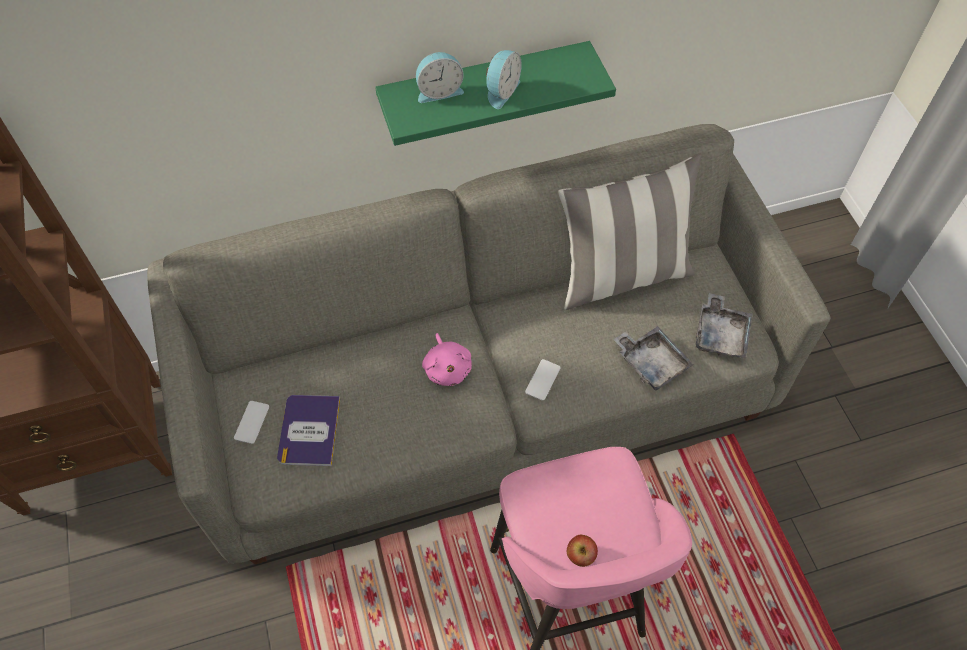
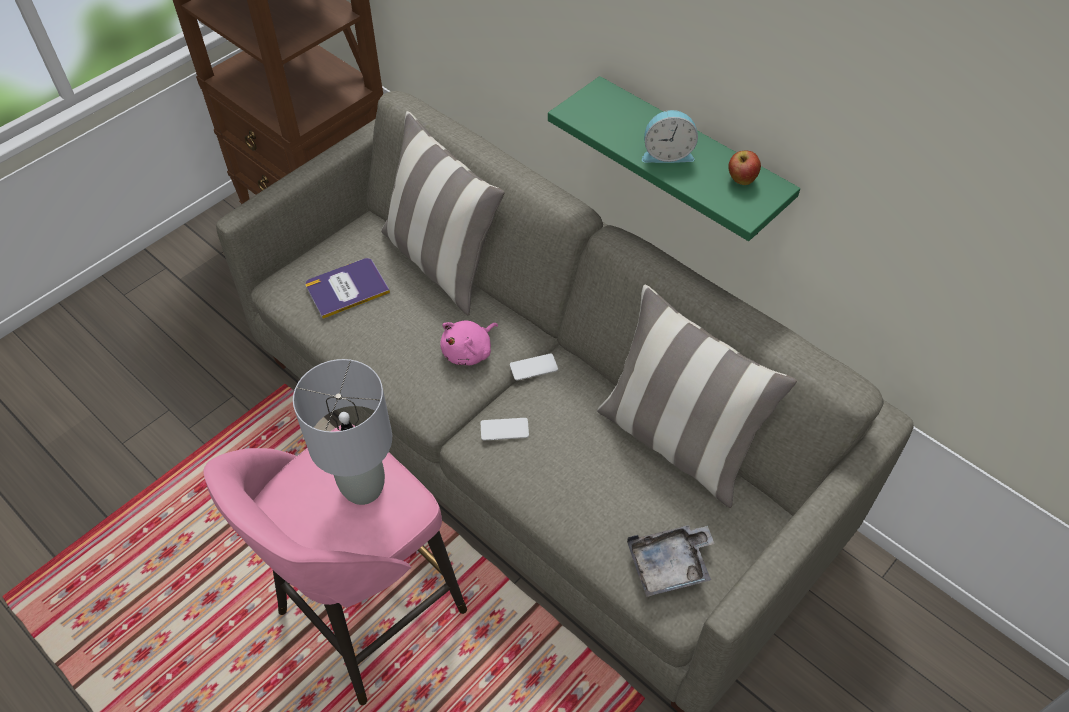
camera: 60 degrees right, 5 degrees down
phone [234,401,269,444] -> phone moved to [510,353,558,381]
alarm clock [416,52,464,103] -> none
apple [566,535,598,567] -> apple moved to [728,150,761,185]
grey tray [613,326,694,391] -> none
none -> grey table lamp [293,359,392,505]
none -> pillow [381,111,504,315]

